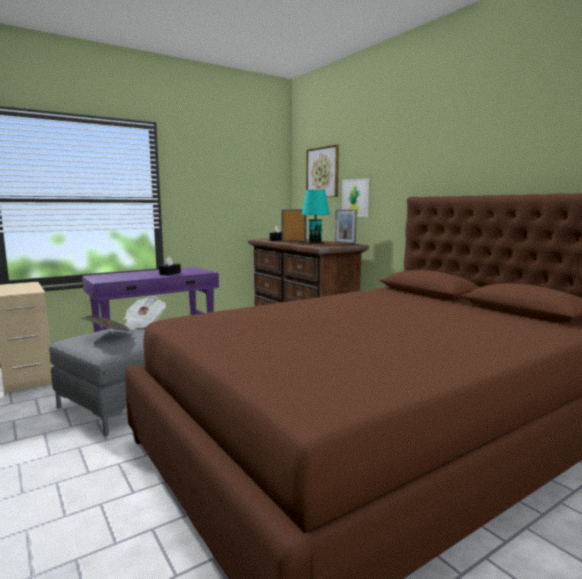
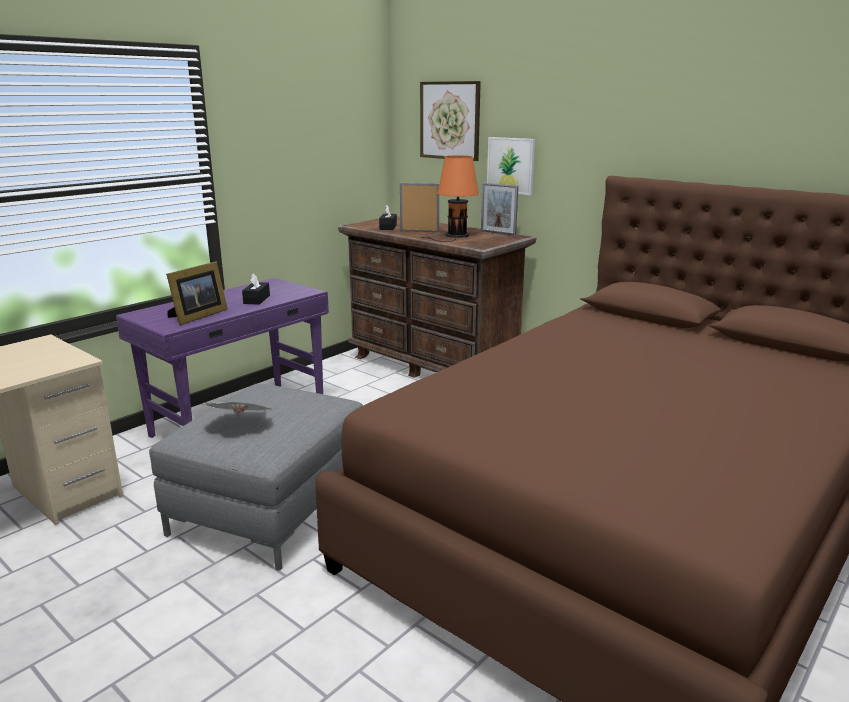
camera: 15 degrees left, 10 degrees up
newspaper [124,296,166,330] -> none
turquoise table lamp [289,190,330,245] -> orange table lamp [421,155,479,242]
none -> picture frame [166,261,228,325]

